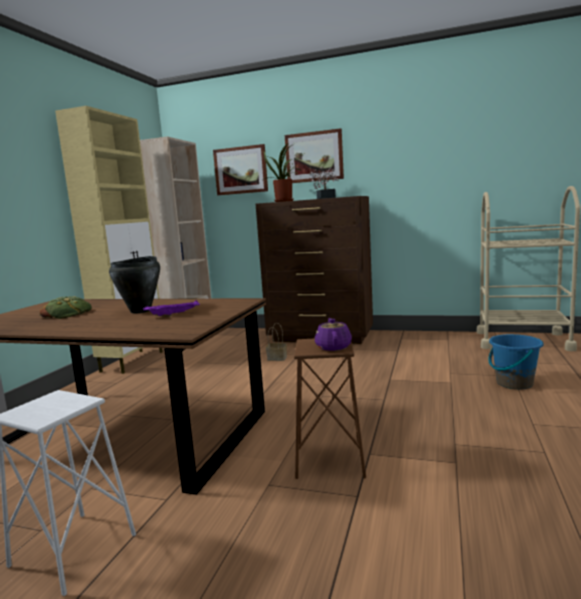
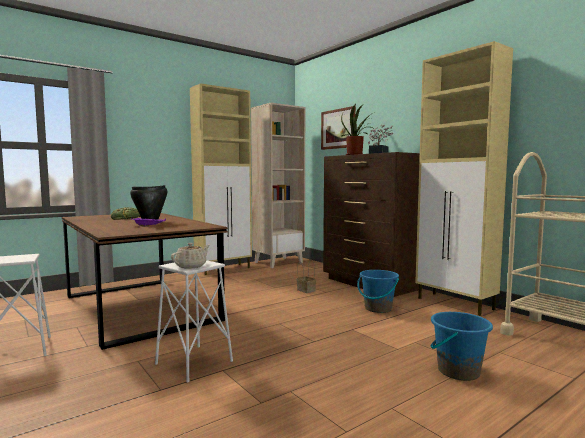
camera: 35 degrees right, 5 degrees down
picture [285,128,344,183] -> none
brown stool [294,339,366,479] -> white stool [155,260,233,383]
purple teapot [315,318,352,351] -> beige teapot [171,243,210,269]
none -> blue bucket [357,270,399,313]
none -> beige cabinet [415,41,513,316]

